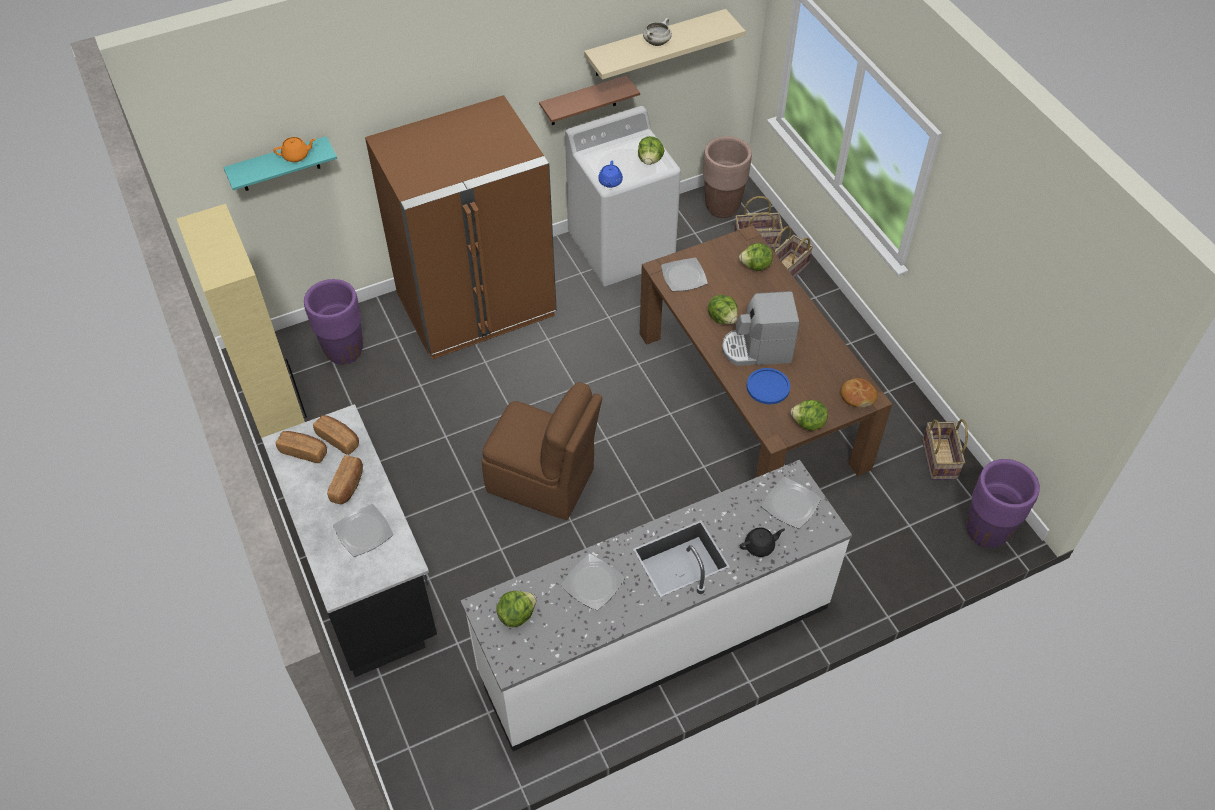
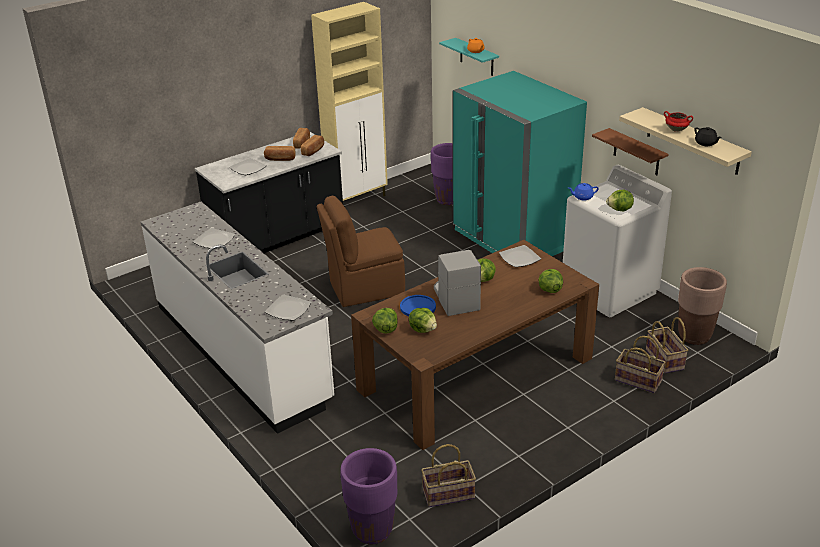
camera: 80 degrees right, 20 degrees down
brown fridge [365,95,557,360] -> turquoise fridge [452,71,587,256]
brown chair [482,382,602,520] -> brown chair turned 60 degrees clockwise [317,196,405,307]
lettuce [496,591,537,627] -> lettuce moved to [409,308,437,333]
white cooking pot [643,18,672,46] -> red cooking pot [664,111,693,131]
black teapot [740,527,785,557] -> black teapot moved to [694,127,722,146]
bread [840,378,878,407] -> none

